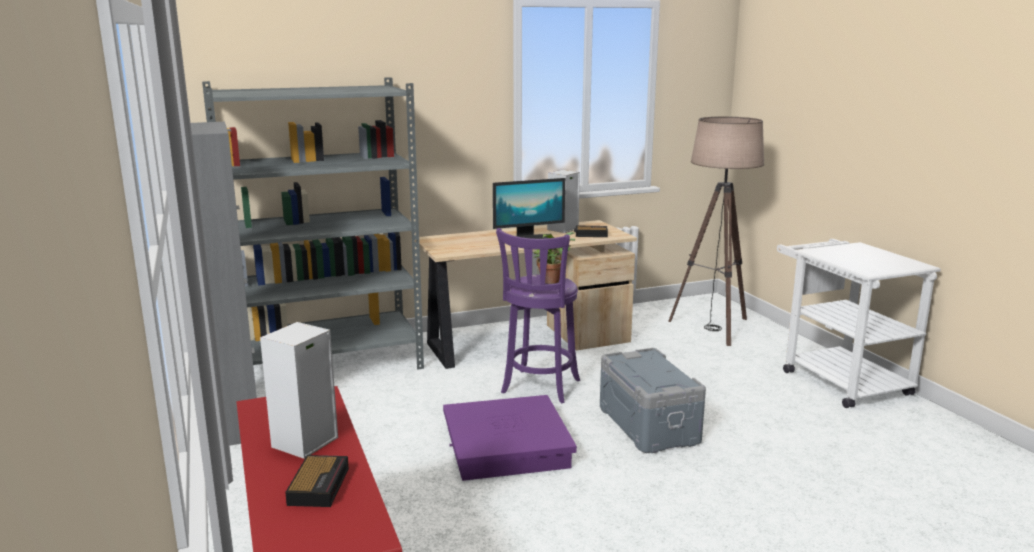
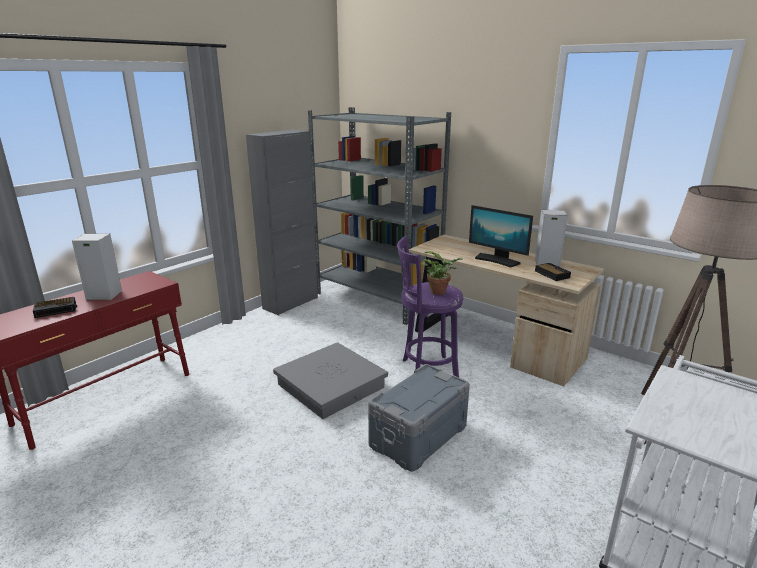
camera: 60 degrees right, 5 degrees up
purple storage box [443,395,577,481] -> grey storage box [273,342,388,419]

